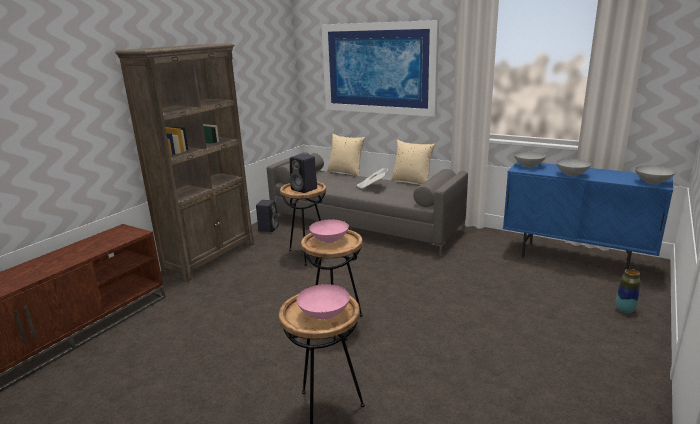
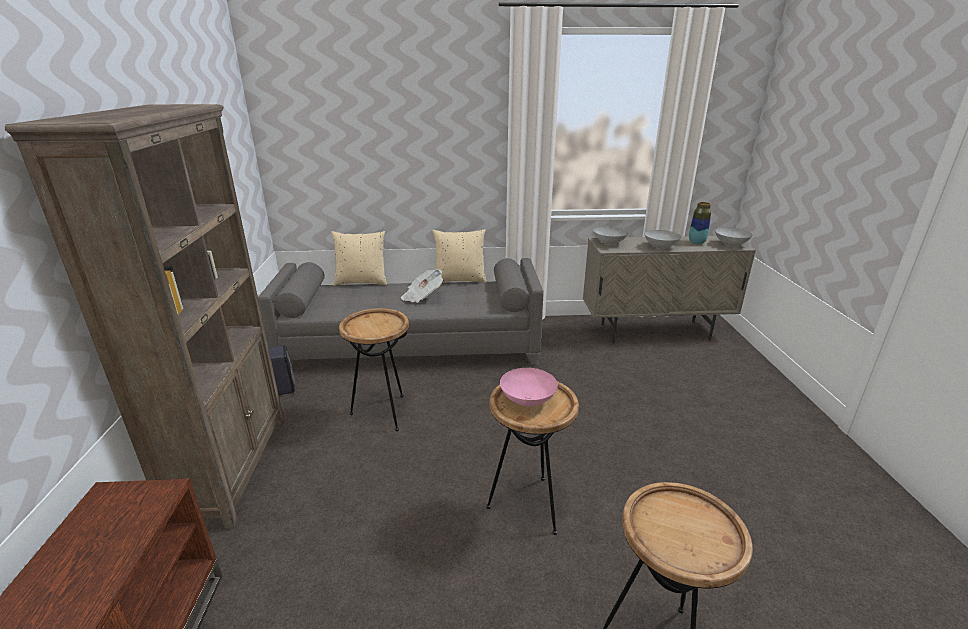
camera: 35 degrees left, 5 degrees up
black speaker [290,154,317,193] -> none
pink bowl [297,284,350,319] -> none
picture [321,20,439,117] -> none
blue cabinet [503,161,673,270] -> beige cabinet [583,236,756,344]
vase [615,269,641,313] -> vase moved to [689,202,711,245]

